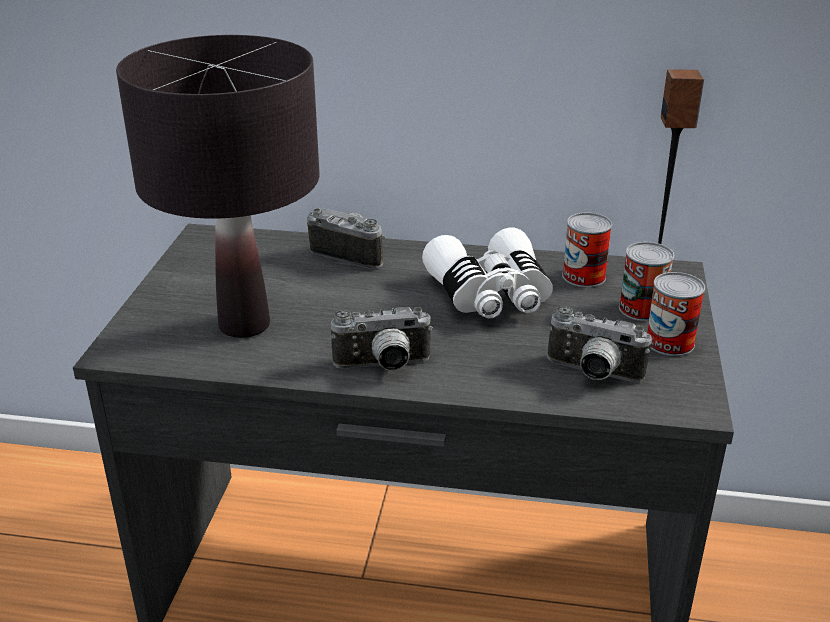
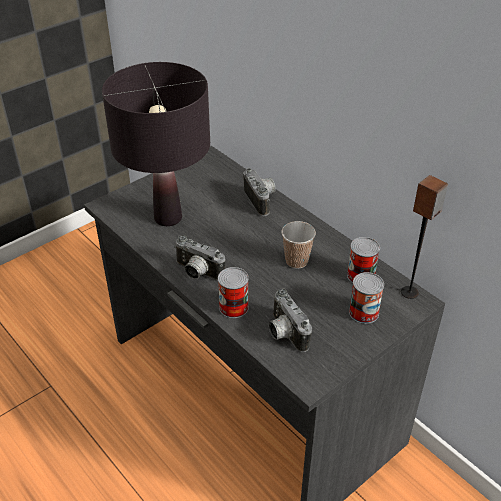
camera: 40 degrees right, 10 degrees up
white binoculars [422,228,553,319] -> cup [281,221,316,269]
can [647,272,705,356] -> can moved to [218,267,249,318]

